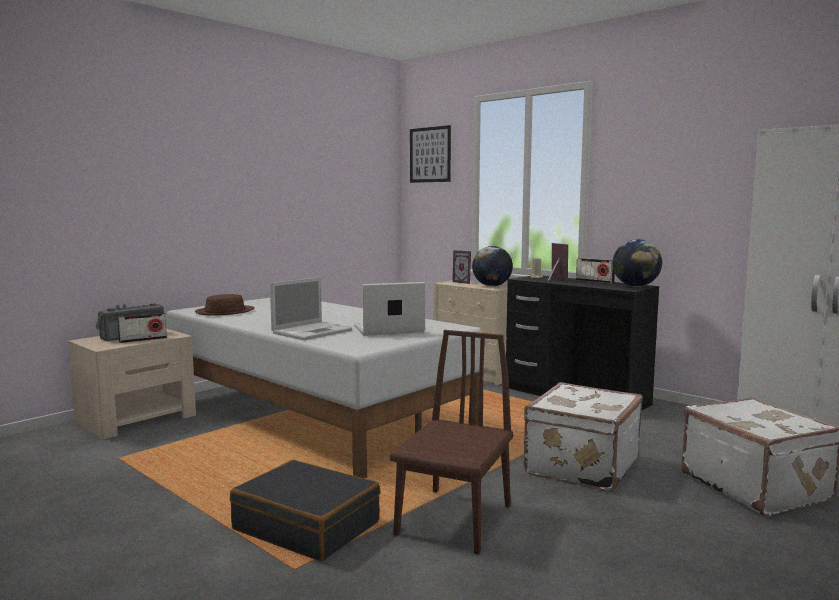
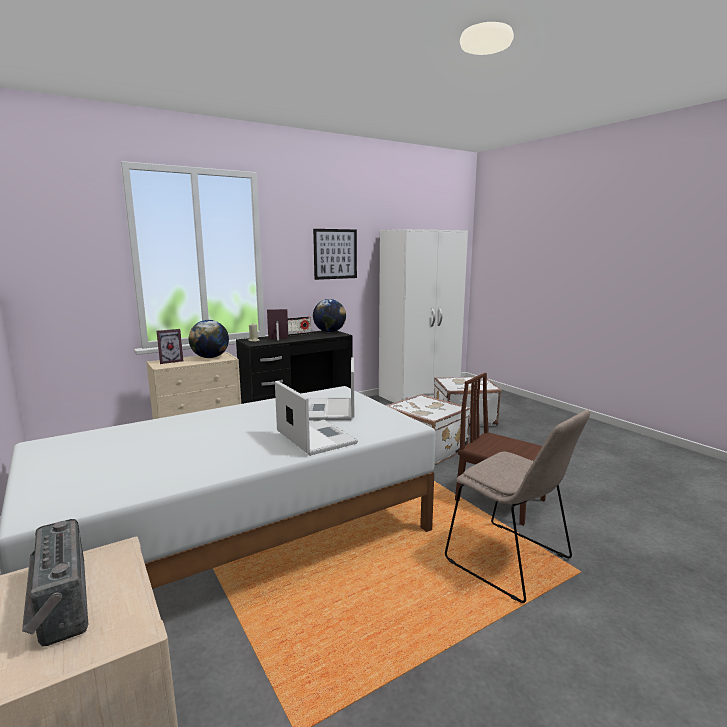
camera: 75 degrees left, 5 degrees up
radio [117,313,167,343] -> none
brown hat [195,294,255,315] -> none
black suitcase [230,460,381,561] -> beige chair [445,409,590,603]
picture [410,125,451,183] -> picture moved to [313,229,357,280]

